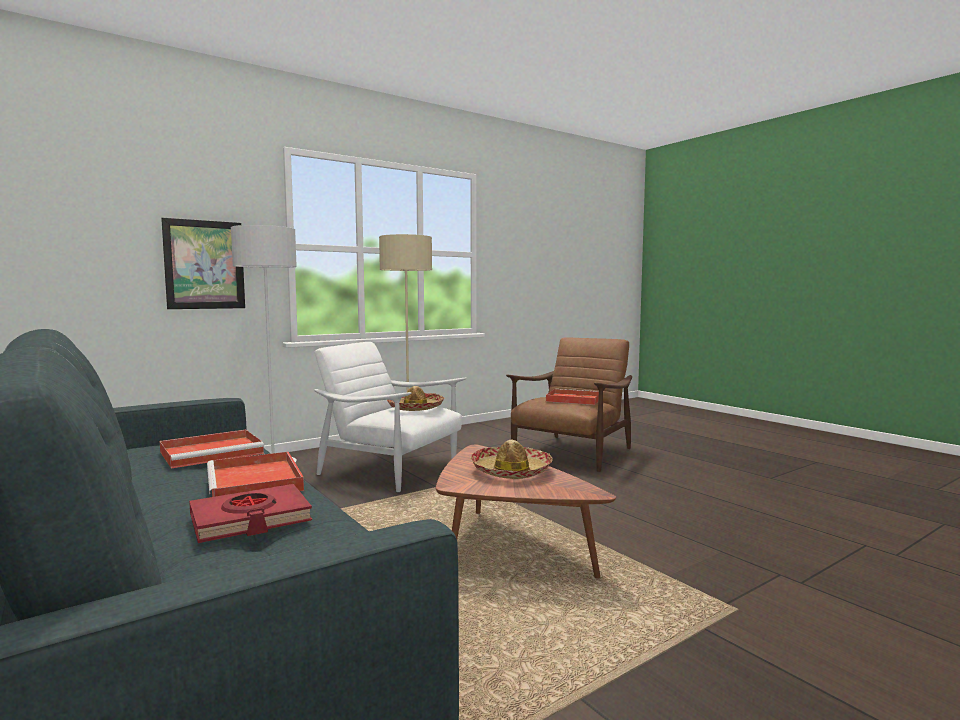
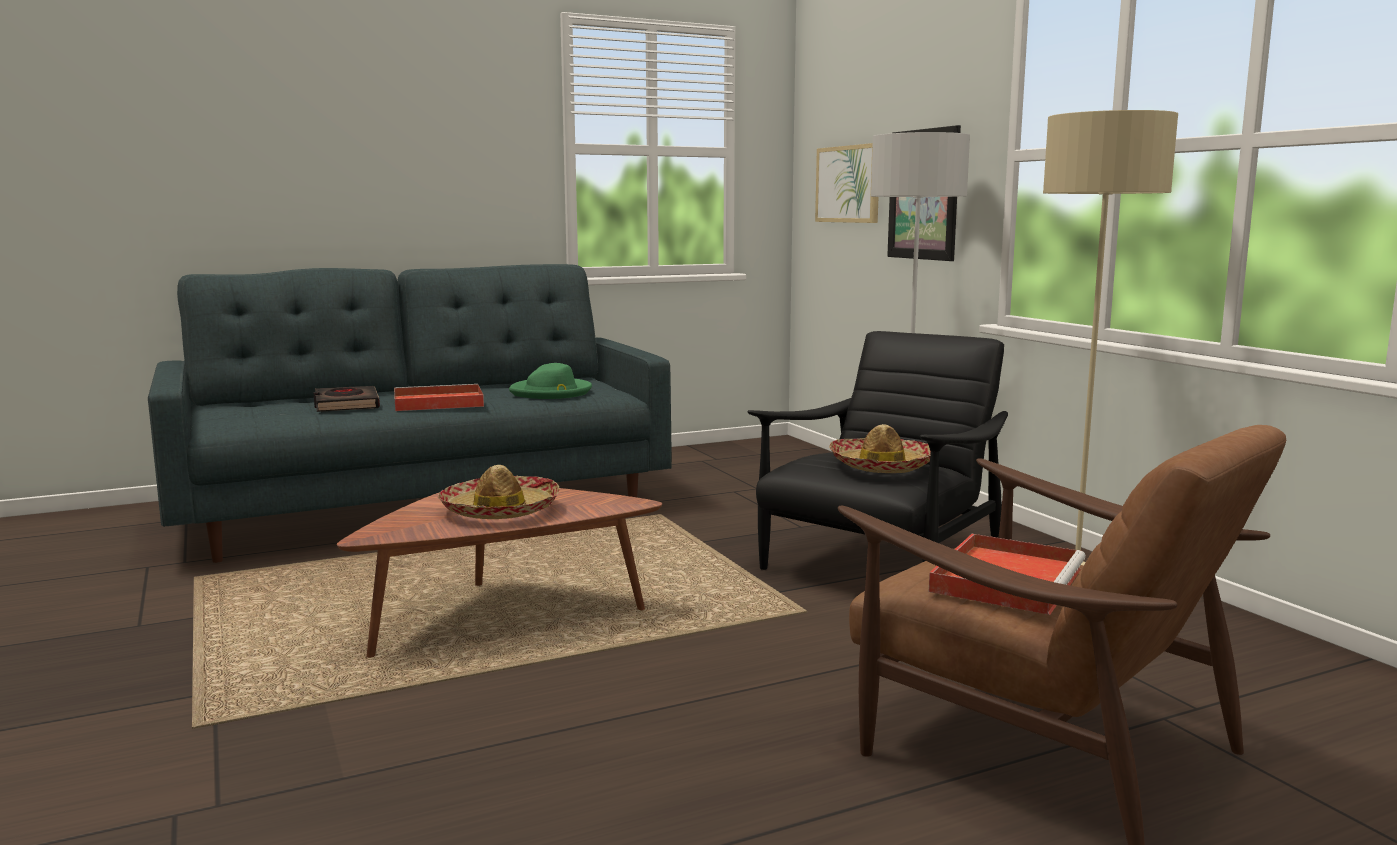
camera: 100 degrees right, 5 degrees up
red tray [159,430,264,469] -> green hat [509,363,592,399]
red book [189,484,312,543] -> black book [314,386,380,412]
white armchair [314,342,467,492] -> black armchair [747,331,1008,570]
none -> picture [815,143,878,223]

